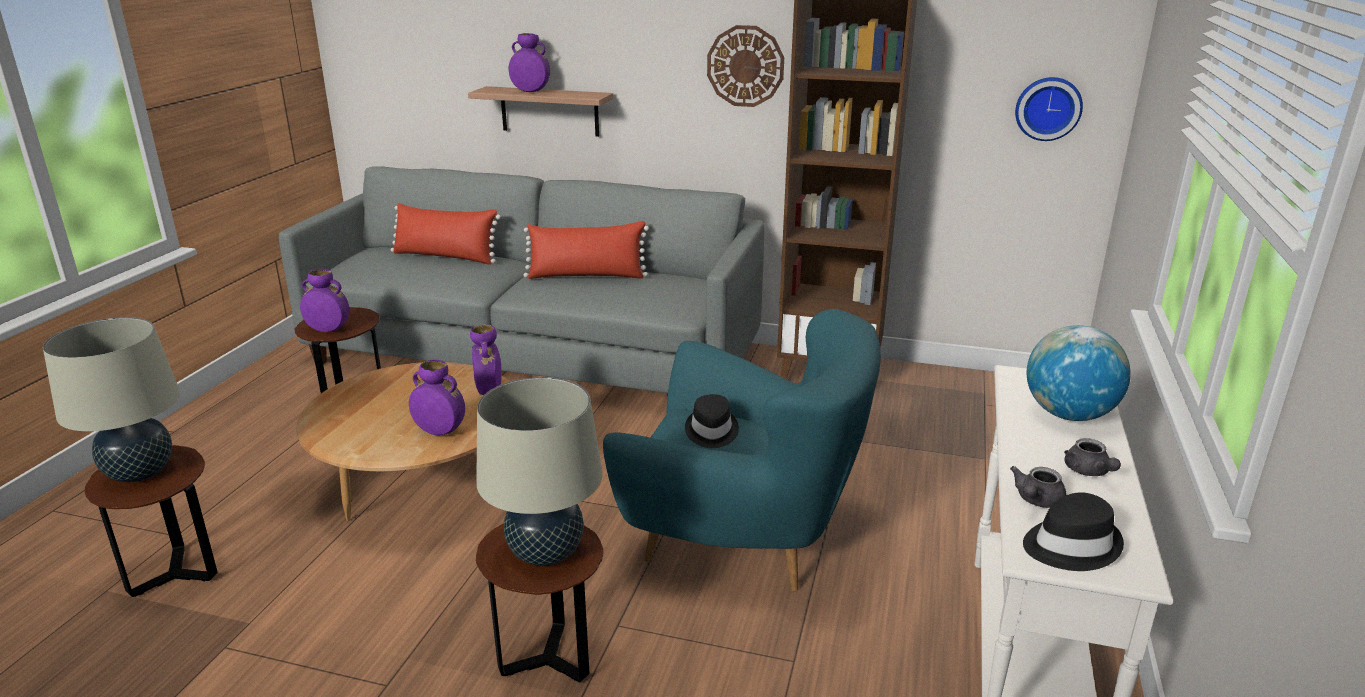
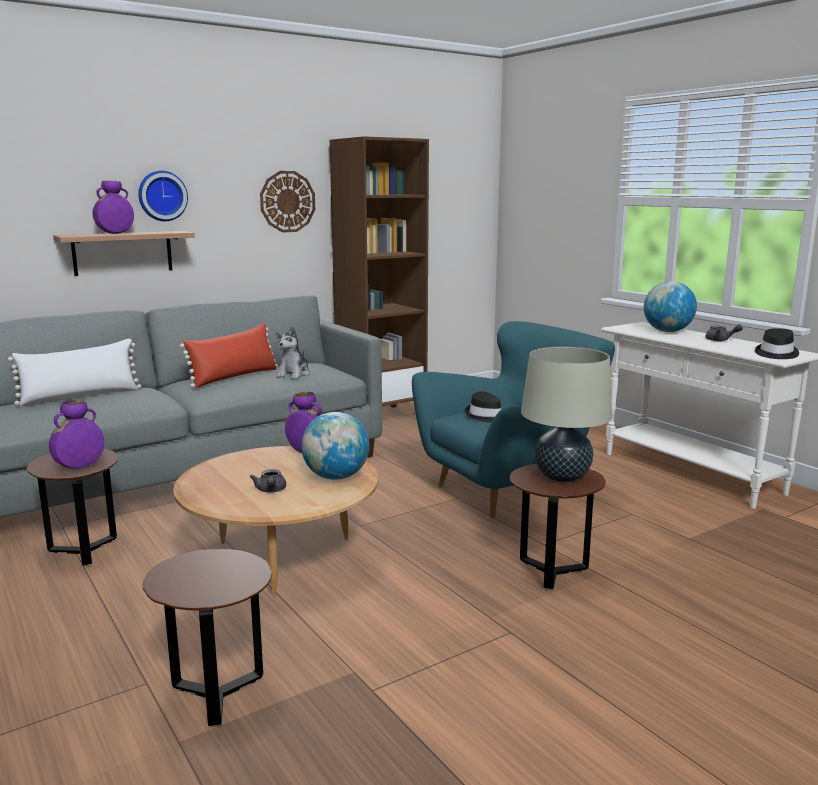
camera: 50 degrees left, 10 degrees down
beige table lamp [43,317,180,482] -> none
red pillow [391,203,501,265] -> white pillow [8,339,142,406]
purple vase [409,360,465,435] -> globe [301,412,369,480]
grey teapot [1010,466,1066,508] -> grey teapot moved to [250,469,286,493]
wall clock [1015,77,1083,141] -> wall clock moved to [138,171,188,221]
none -> plush toy [275,327,310,379]

